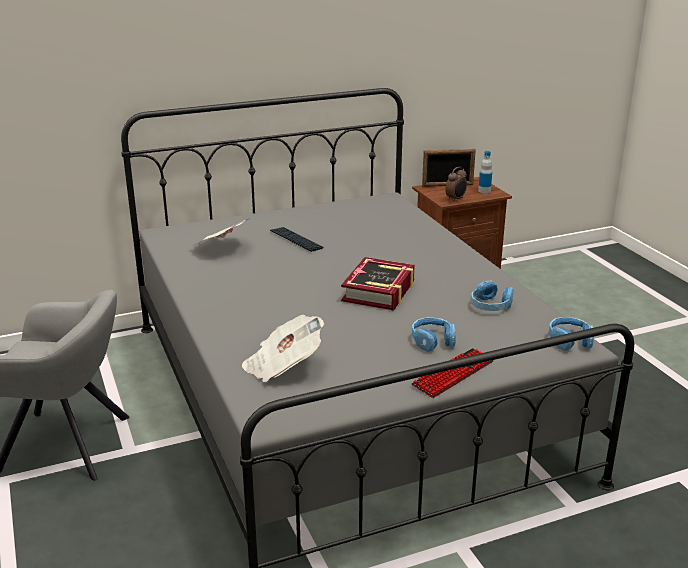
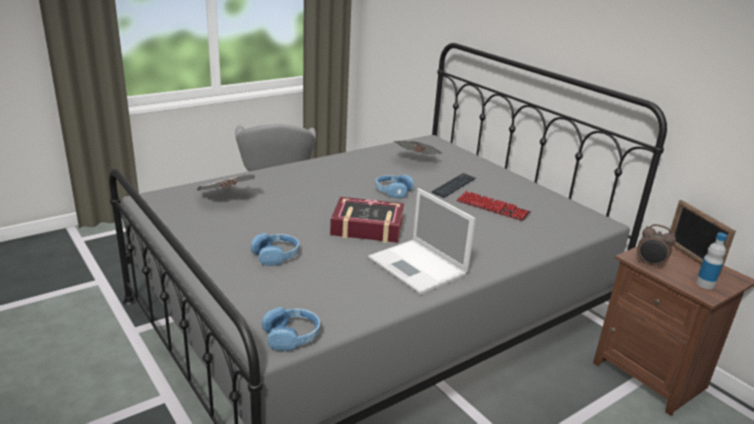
camera: 75 degrees right, 0 degrees up
keyboard [412,348,494,398] -> keyboard moved to [456,191,531,221]
blue headphones [471,280,514,311] -> blue headphones moved to [376,174,414,198]
none -> laptop [368,188,476,295]

